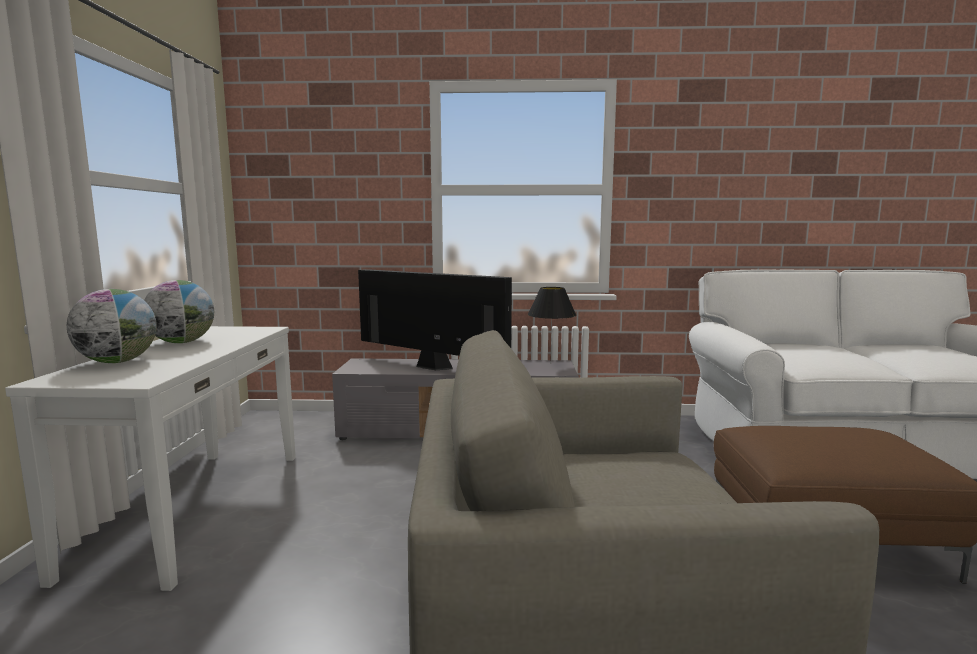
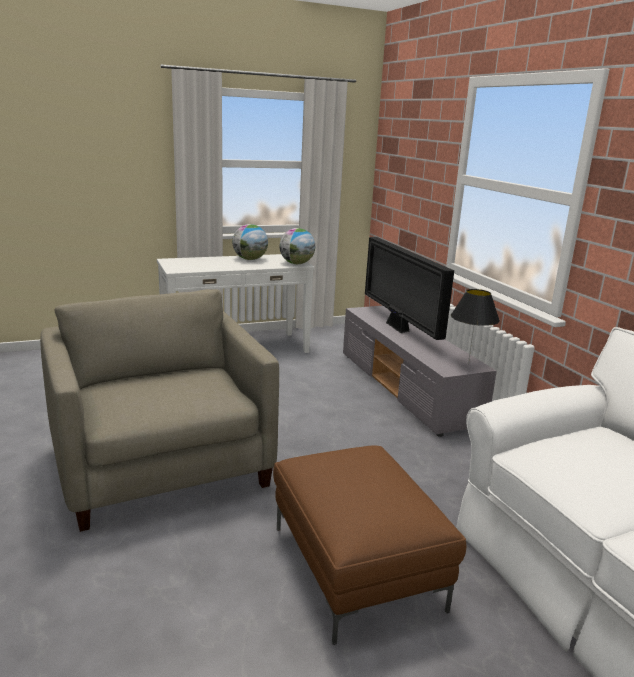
camera: 65 degrees right, 10 degrees up
globe [67,289,157,363] -> globe moved to [279,228,315,264]
television [358,269,512,370] -> television turned 150 degrees clockwise [365,237,454,340]

